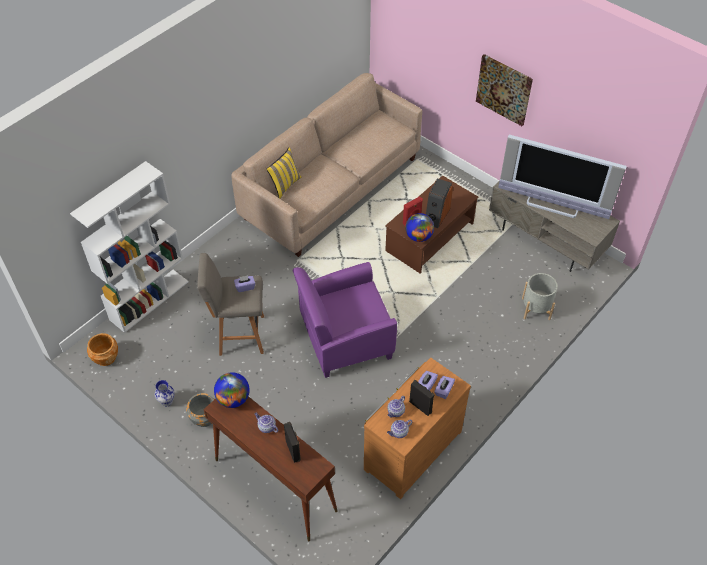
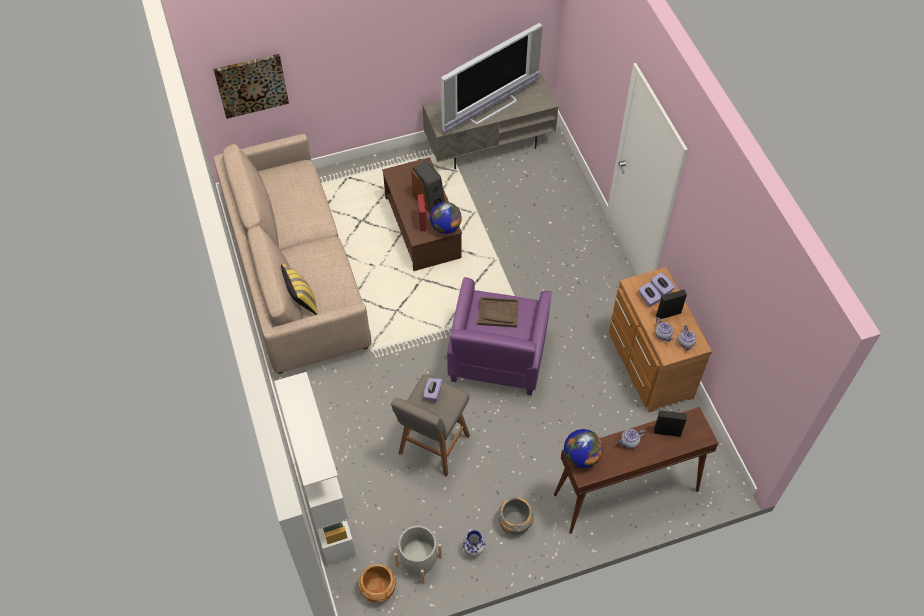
camera: 60 degrees left, 5 degrees up
picture [476,54,533,126] -> picture moved to [213,54,289,119]
grey planter [522,273,558,320] -> grey planter moved to [394,526,442,584]
none -> brown tray [478,297,519,328]

